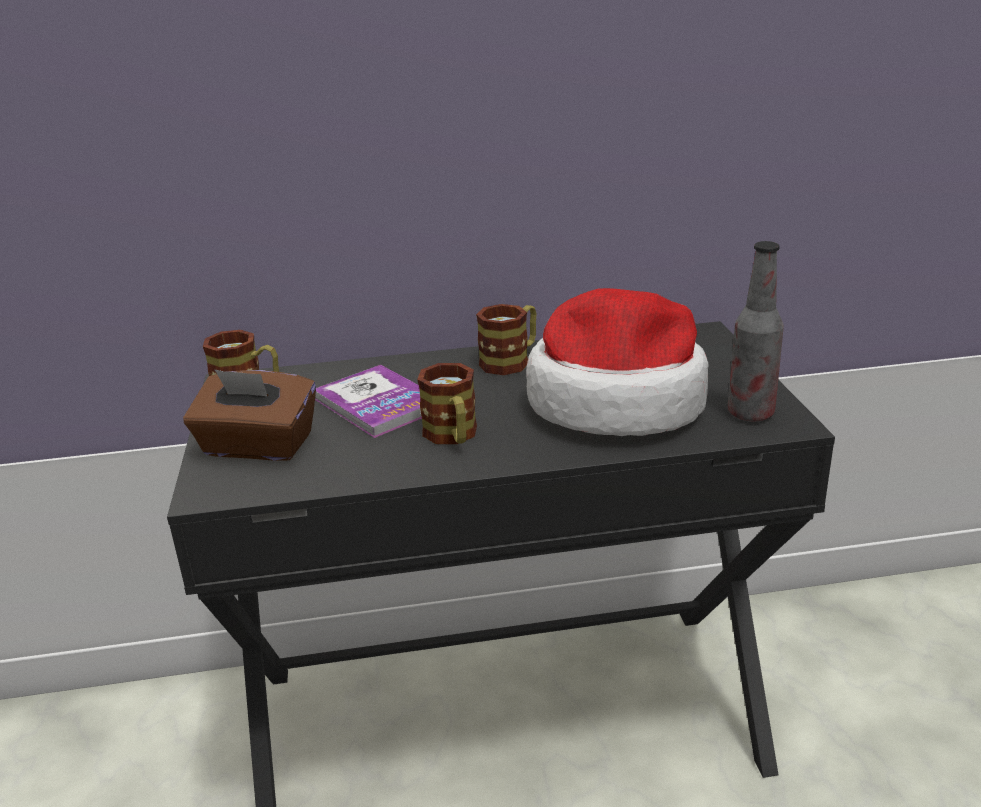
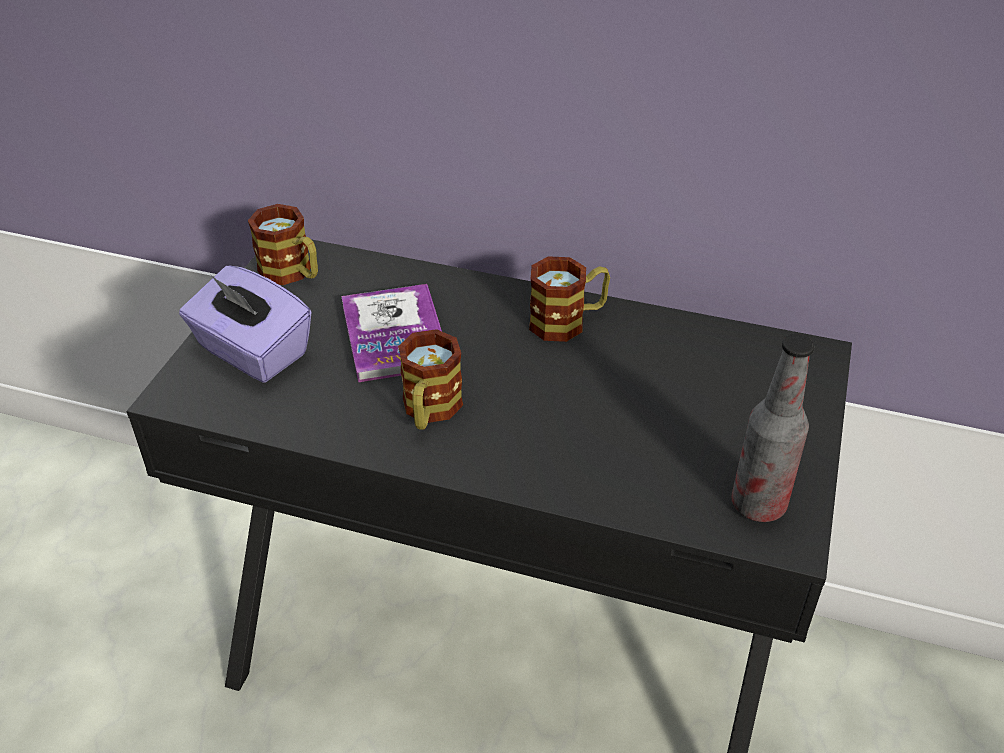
camera: 25 degrees right, 15 degrees up
brown tissue box [183,369,316,461] -> purple tissue box [179,266,311,383]
hat [526,288,709,436] -> none

